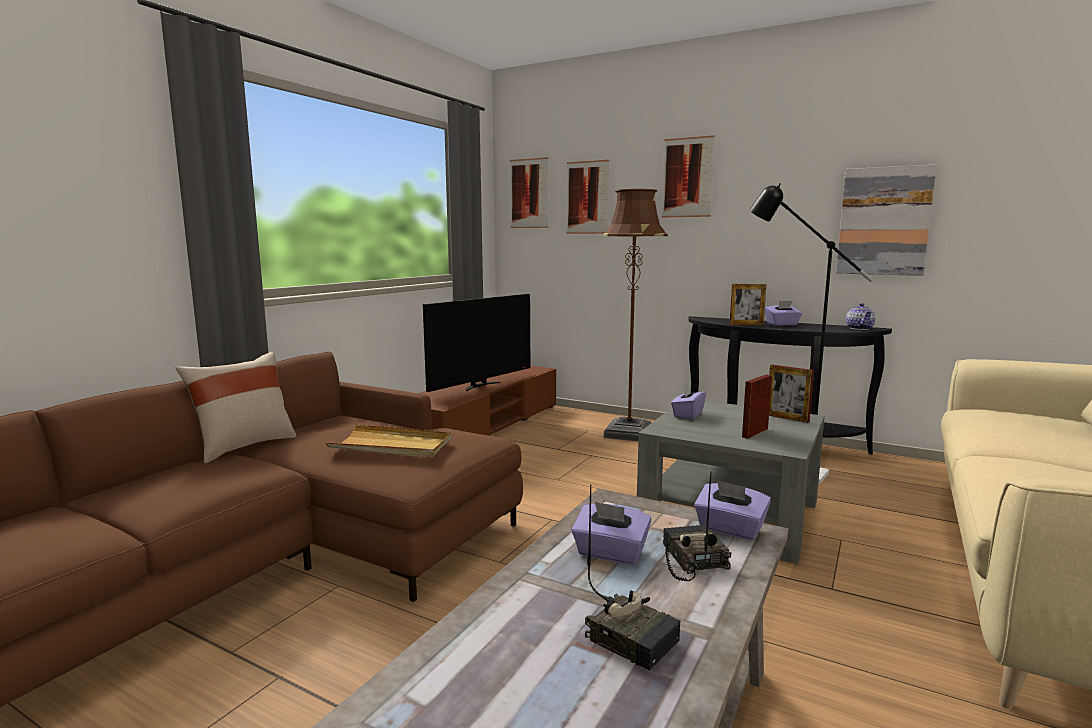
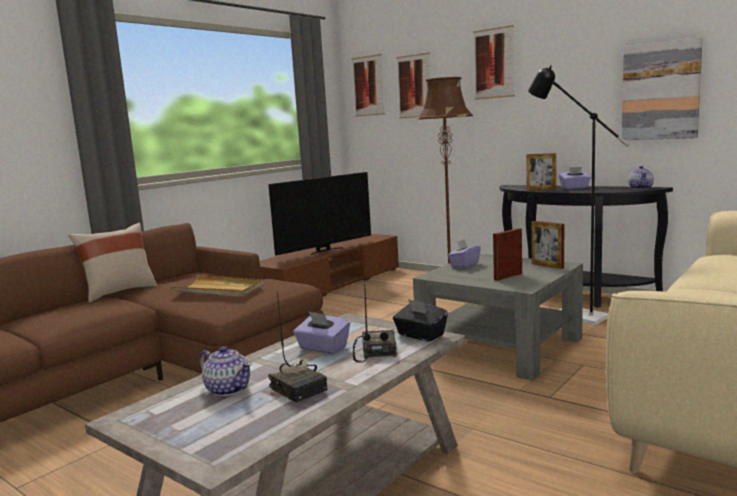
camera: 10 degrees right, 0 degrees up
purple tissue box [694,480,771,540] -> black tissue box [393,299,448,342]
none -> teapot [199,346,252,396]

